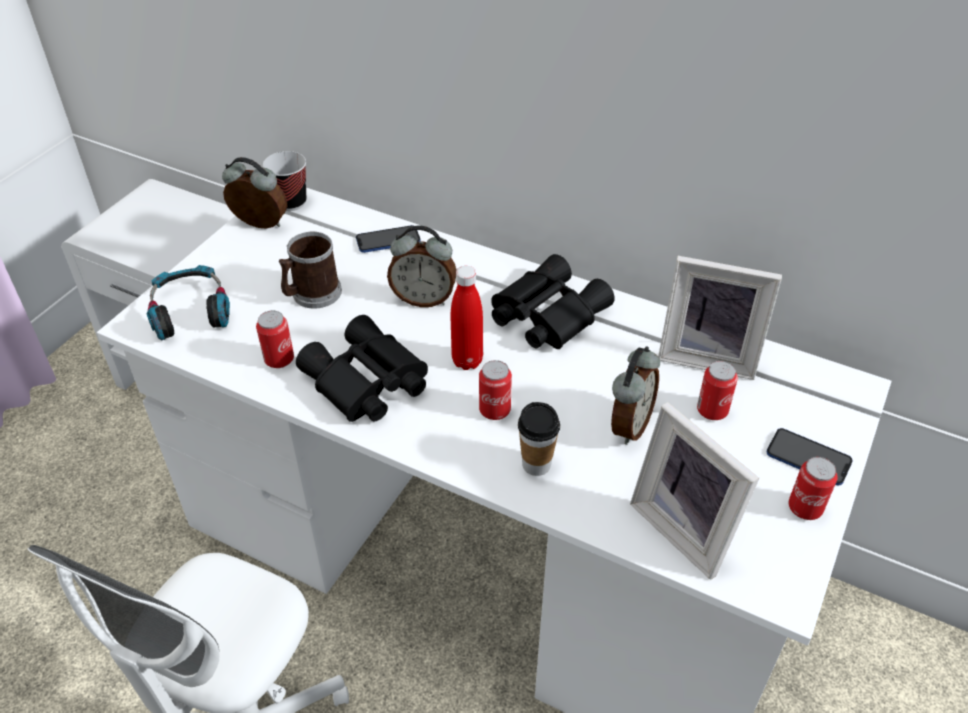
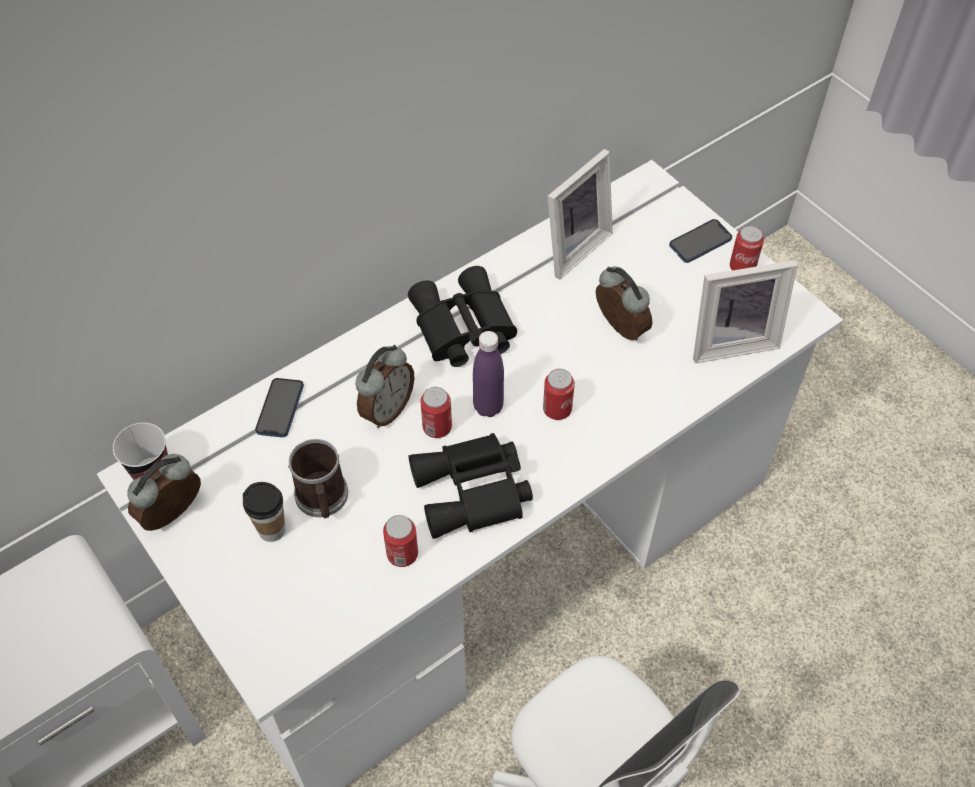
camera: 65 degrees left, 10 degrees up
headphones [146,265,230,341] -> none
red bottle [451,266,483,370] -> purple bottle [473,331,504,417]
cup [518,402,560,476] -> cup moved to [243,482,286,542]
can [697,361,738,420] -> can moved to [420,387,452,438]

